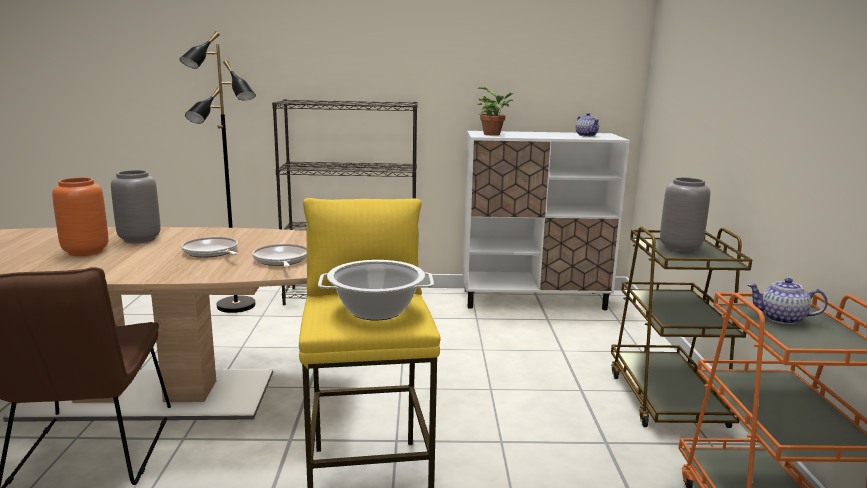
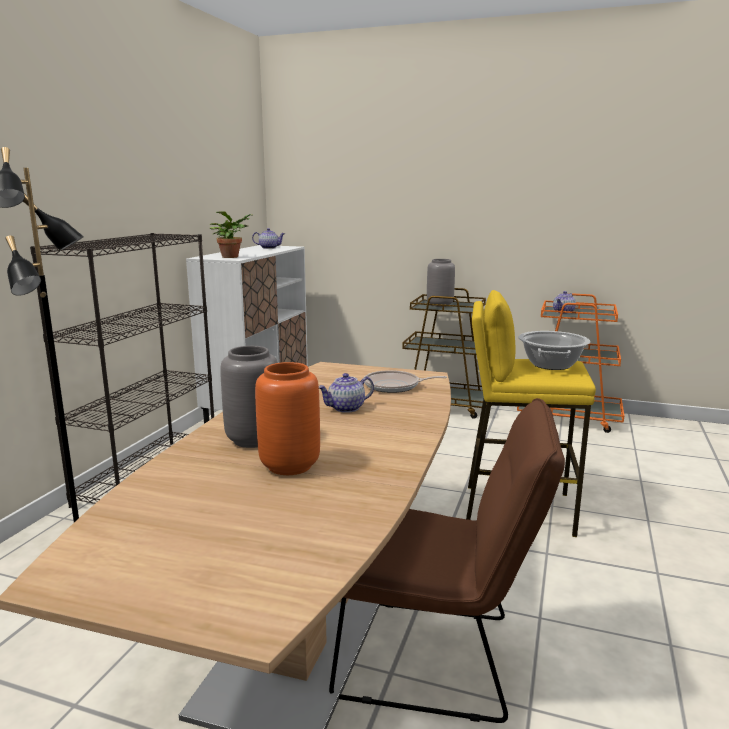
camera: 70 degrees left, 0 degrees up
frying pan [181,237,238,258] -> teapot [319,373,374,413]

